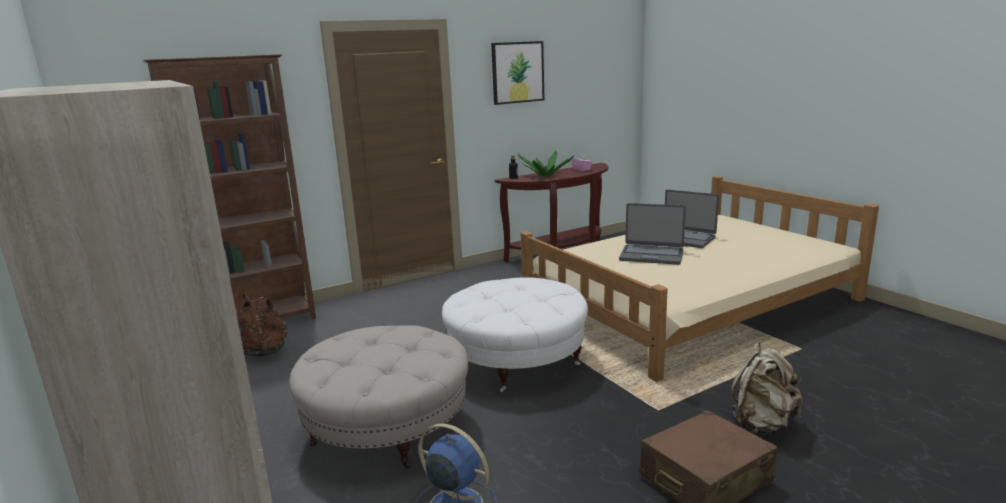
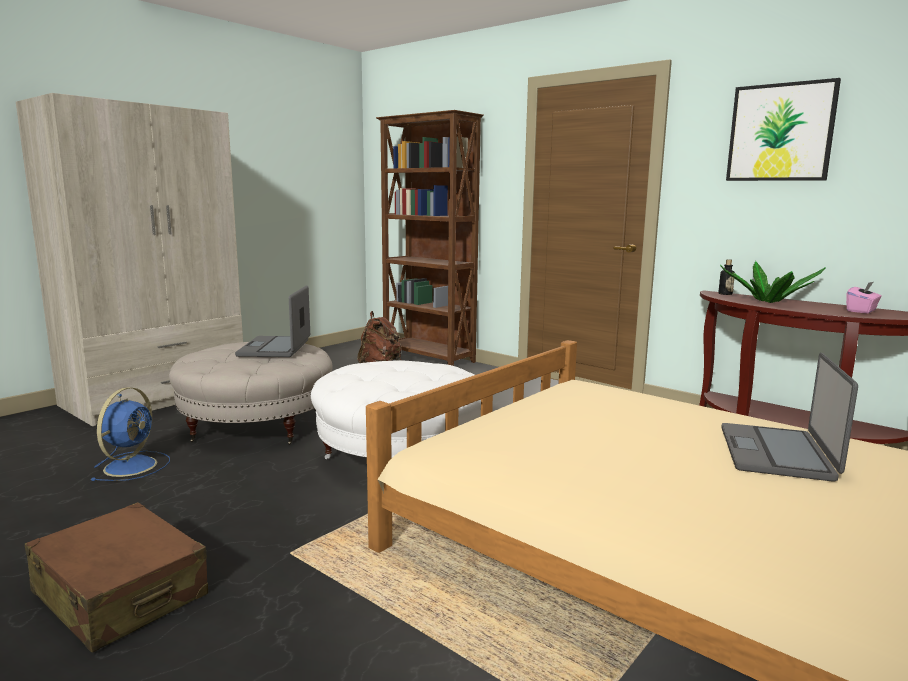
camera: 70 degrees right, 5 degrees down
laptop [619,203,686,265] -> laptop moved to [235,285,310,357]
beige backpack [732,342,802,434] -> none

